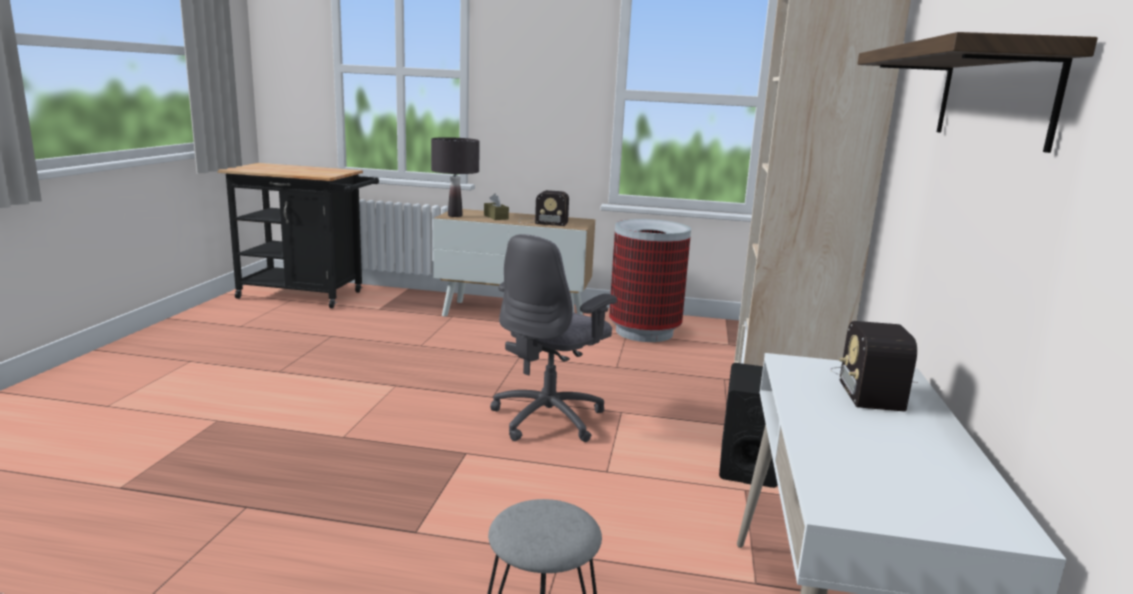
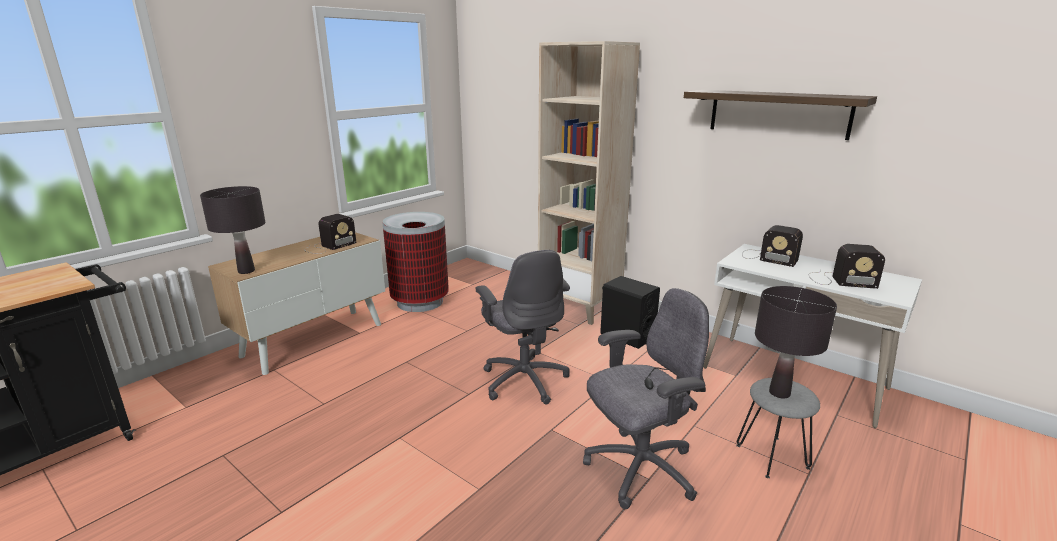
camera: 60 degrees left, 5 degrees up
brown tissue box [484,193,509,220] -> none
none -> grey office chair [583,288,709,509]
none -> black table lamp [755,286,837,398]
none -> radio [808,244,885,289]

